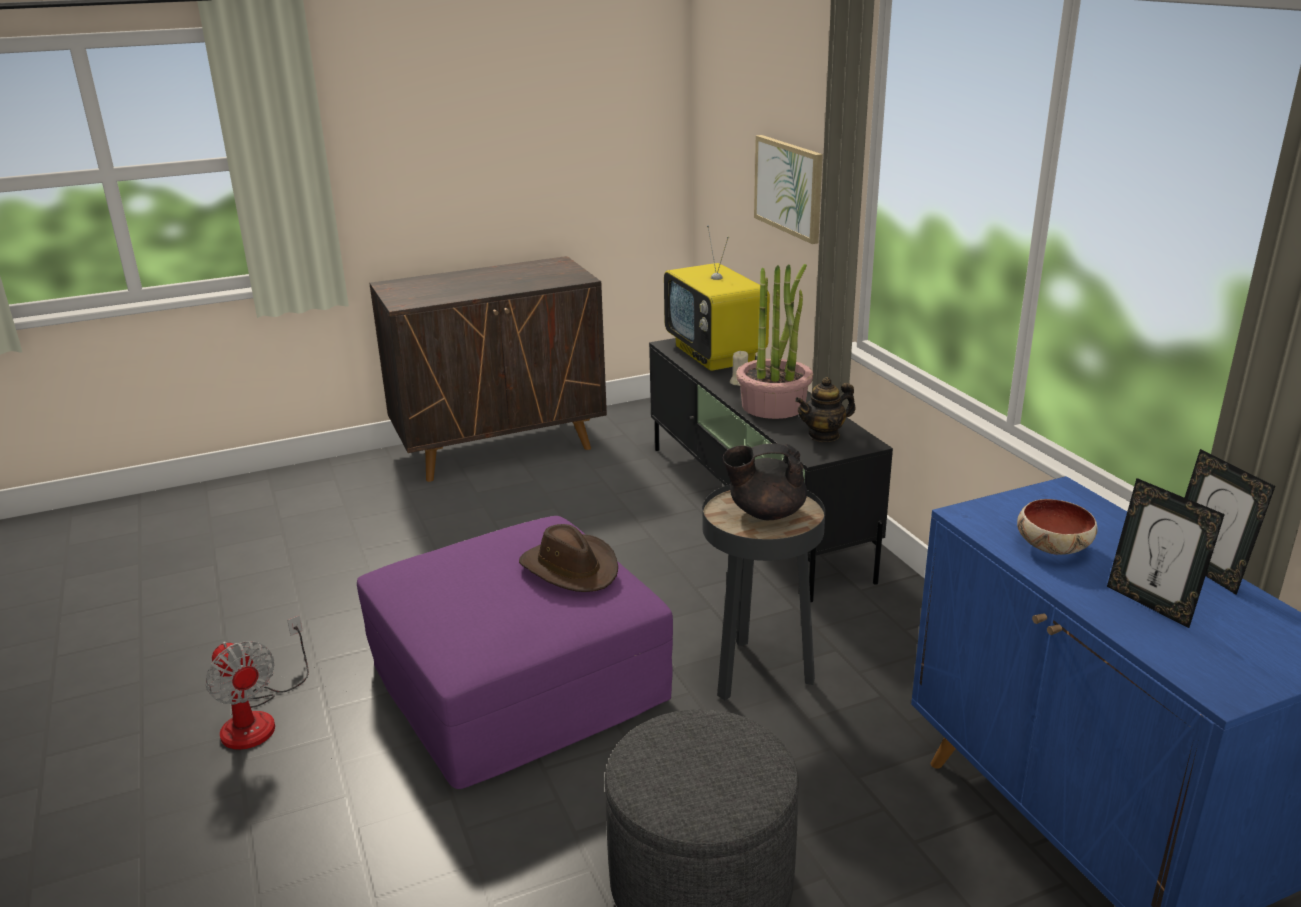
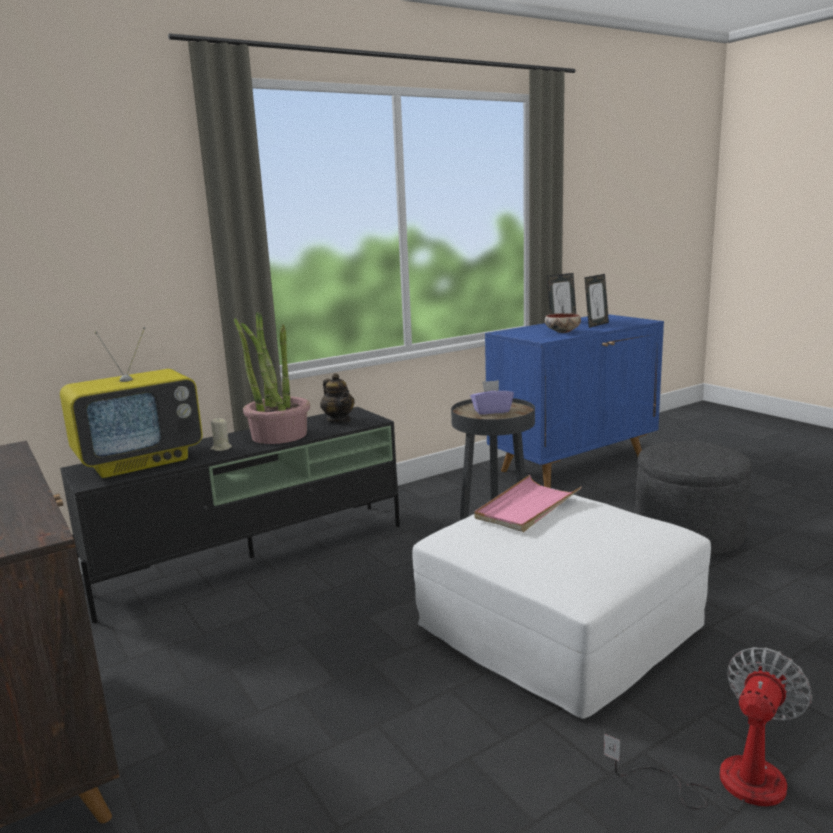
camera: 100 degrees left, 10 degrees down
purple ottoman [357,516,673,789] -> white ottoman [412,488,711,719]
brown hat [519,524,618,592] -> pink tray [474,475,582,532]
black teapot [723,443,807,520] -> purple tissue box [470,380,514,415]
picture [754,135,823,244] -> none

